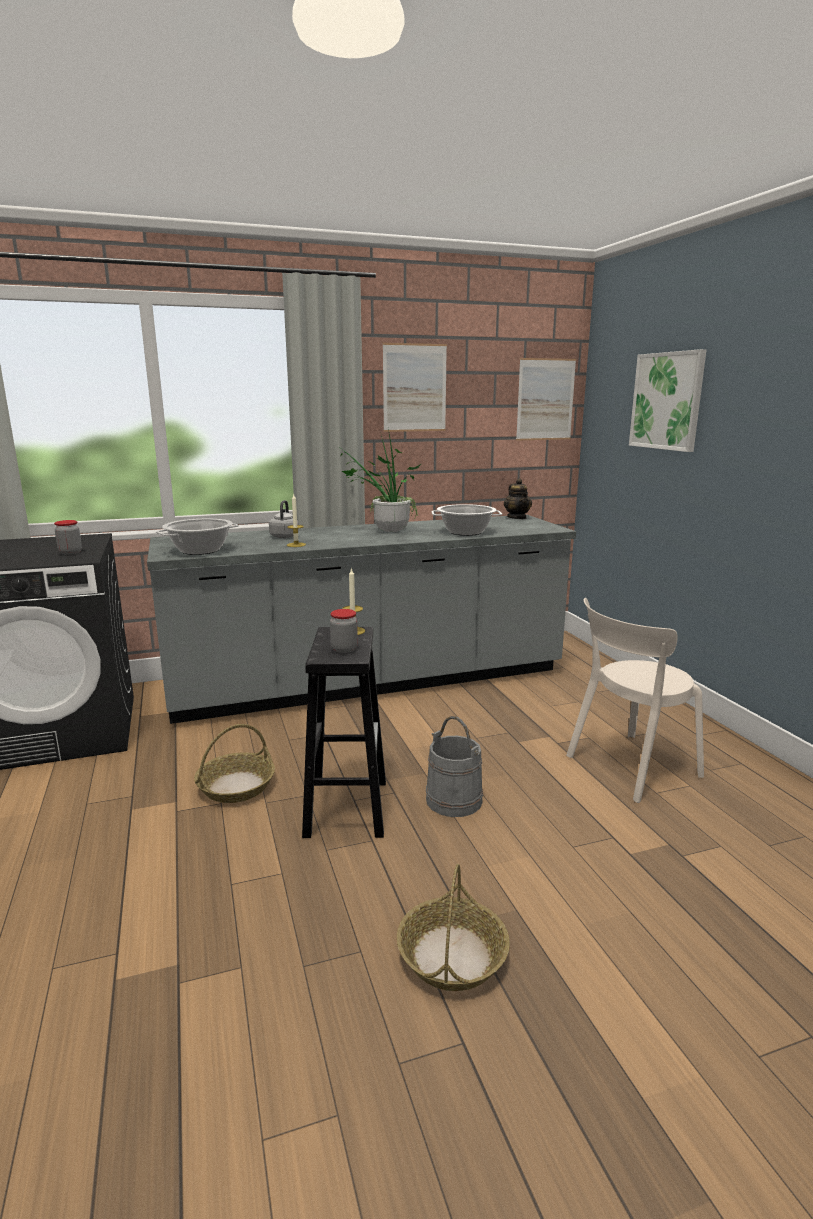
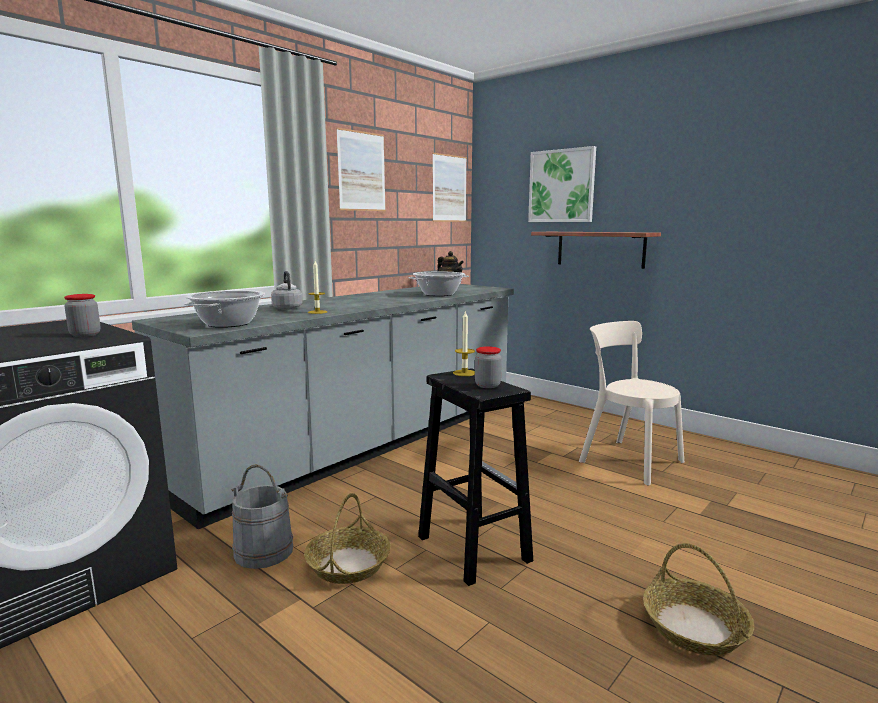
camera: 30 degrees left, 5 degrees down
potted plant [341,429,421,532] -> none
grey bucket [426,716,483,817] -> grey bucket moved to [231,464,293,569]
beige chair [566,598,704,803] -> beige chair turned 105 degrees clockwise [579,321,684,486]
none -> shelf [531,232,661,269]

